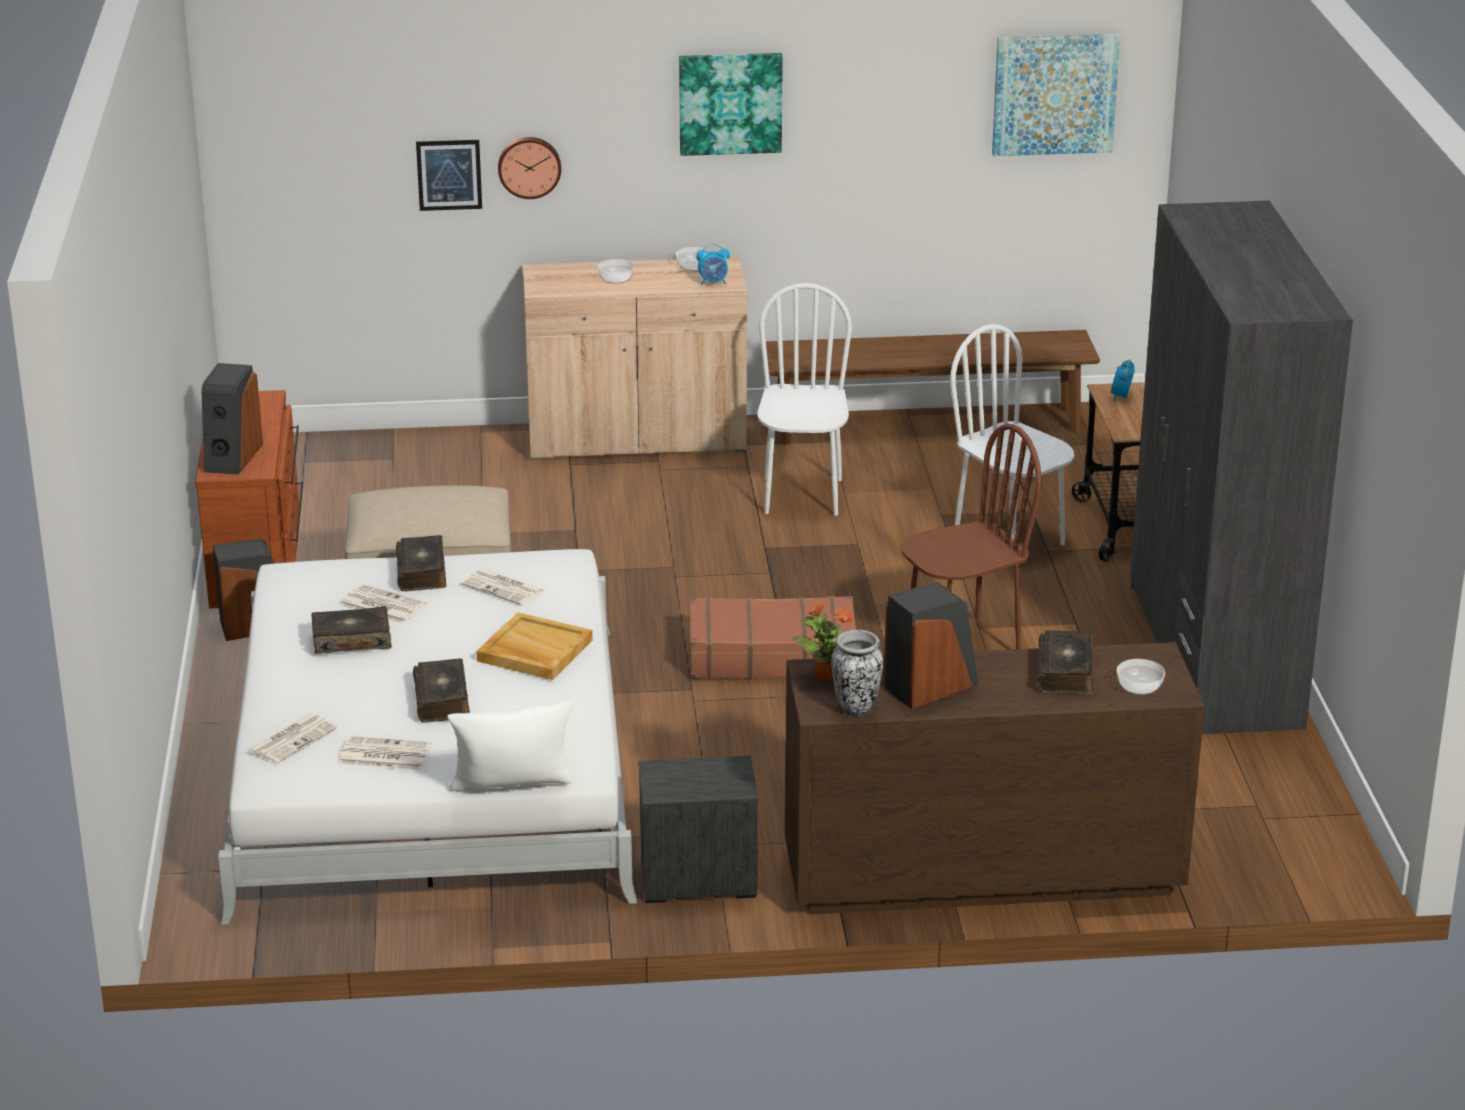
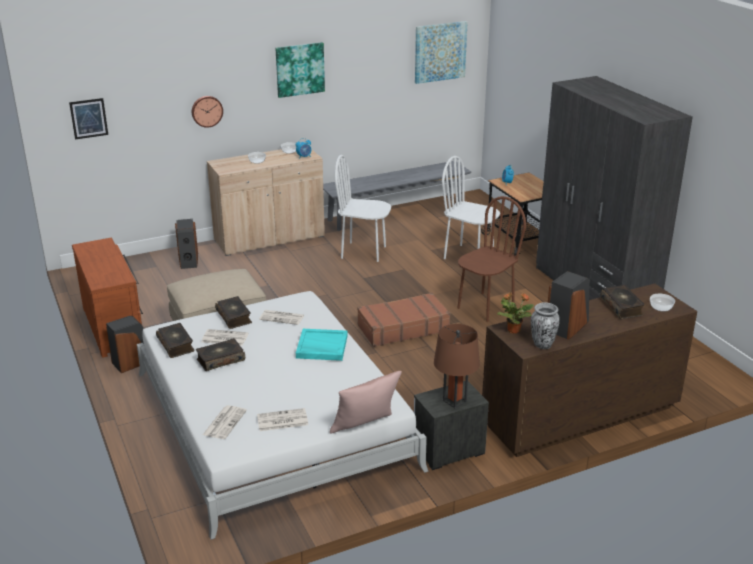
camera: 20 degrees left, 0 degrees up
speaker [202,363,263,475] -> speaker moved to [175,219,198,269]
book [413,658,470,723] -> book moved to [156,323,195,358]
picture [416,140,482,211] -> picture moved to [69,98,108,140]
white pillow [447,701,573,791] -> pink pillow [330,371,402,434]
beige tray [476,612,593,680] -> turquoise tray [296,329,348,361]
white chair [757,283,852,516] -> white chair turned 60 degrees counterclockwise [335,155,391,262]
brown bench [766,330,1100,445] -> grey bench [323,161,471,231]
none -> brown table lamp [434,324,480,408]

